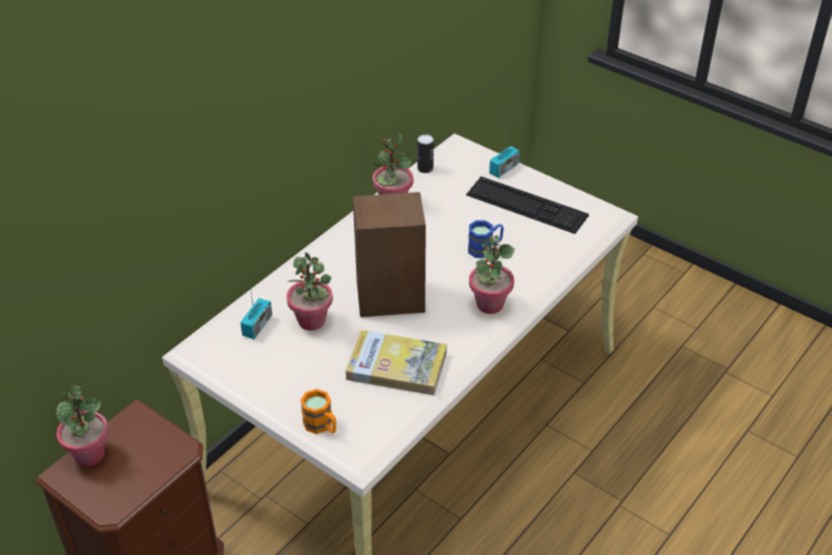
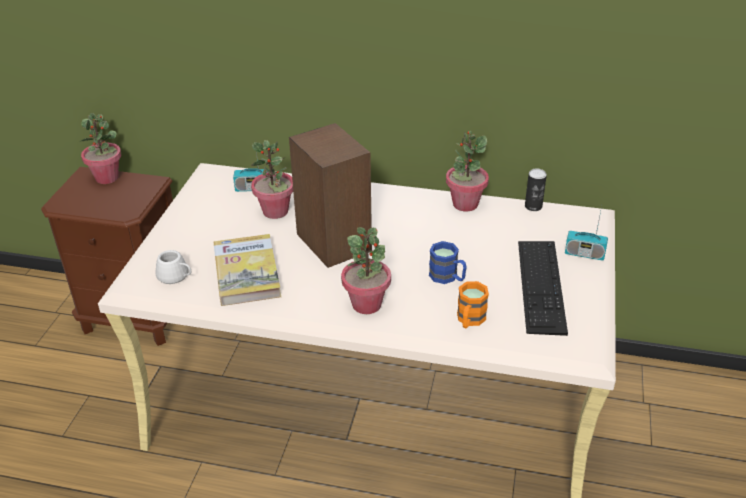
camera: 65 degrees right, 5 degrees down
orange mug [300,389,336,434] -> orange mug moved to [457,281,489,328]
none -> white mug [156,250,191,284]

